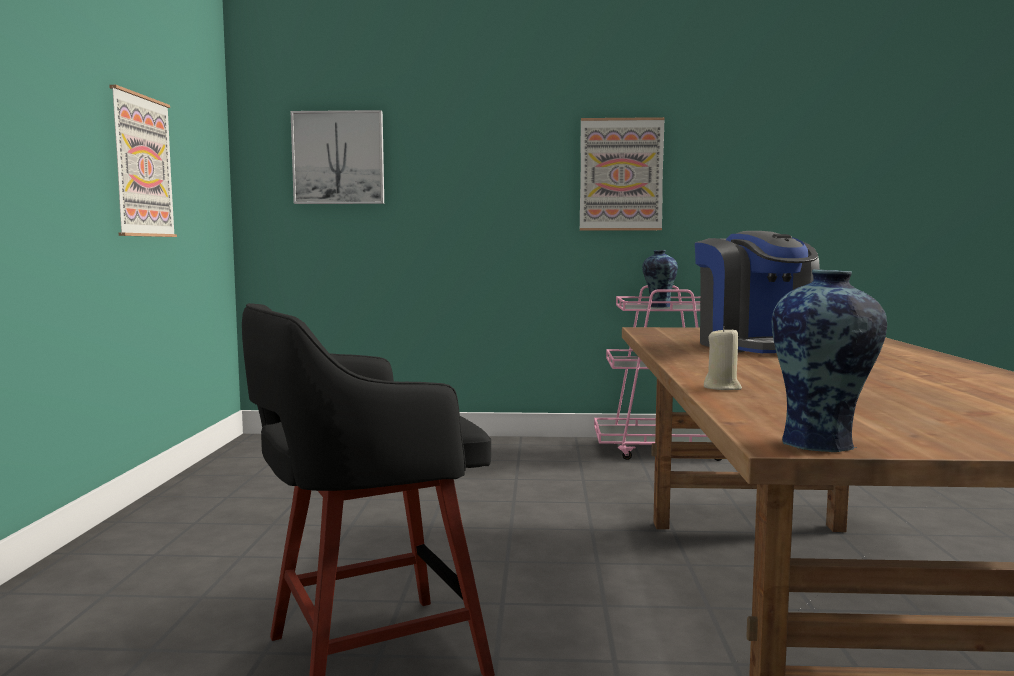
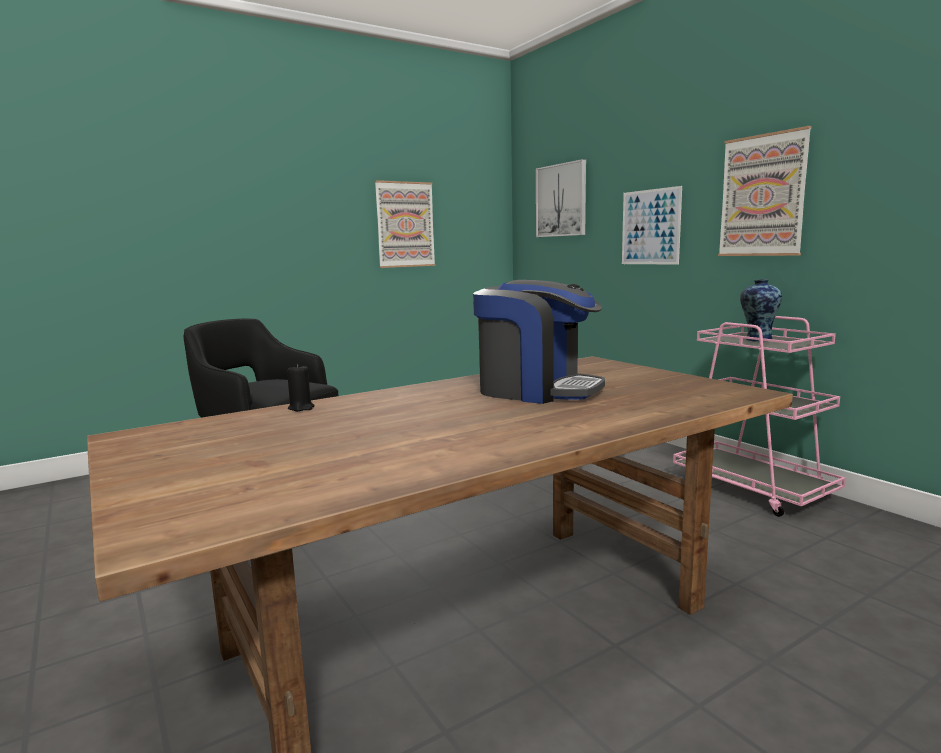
camera: 55 degrees right, 5 degrees up
coffee machine [695,231,820,353] -> coffee machine turned 105 degrees counterclockwise [473,280,605,404]
beige candle [704,326,742,390] -> black candle [287,364,315,411]
vase [772,269,887,452] -> none
none -> picture [622,186,682,265]

